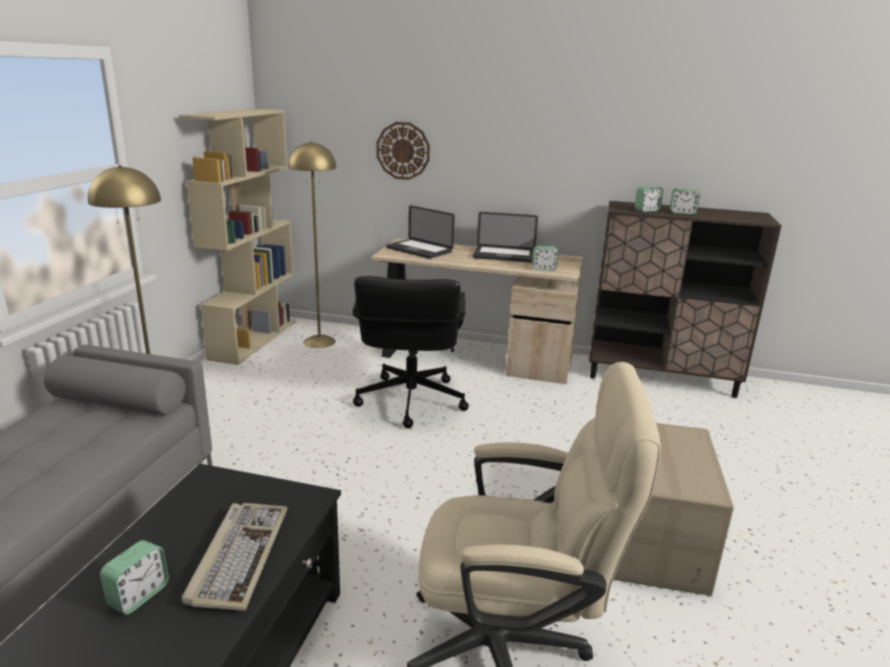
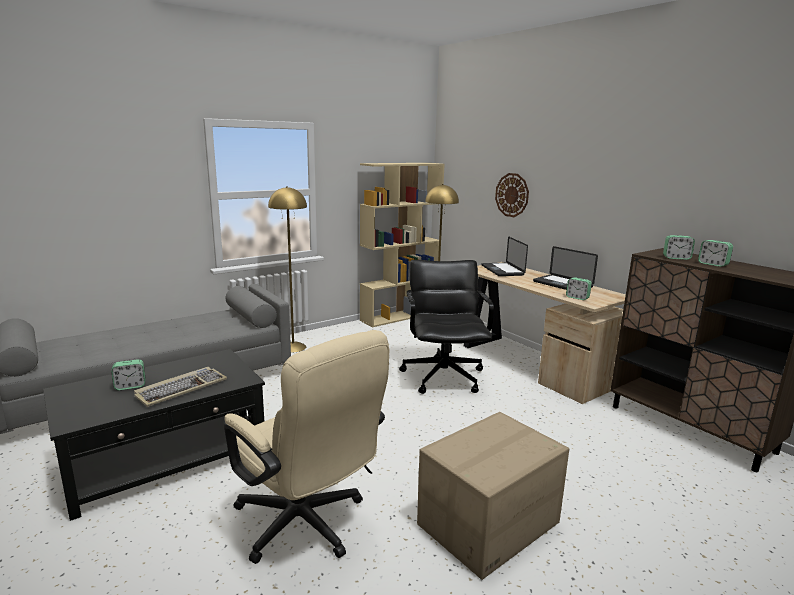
camera: 40 degrees right, 5 degrees down
black office chair [353,276,469,428] -> black office chair turned 135 degrees clockwise [399,260,494,394]

